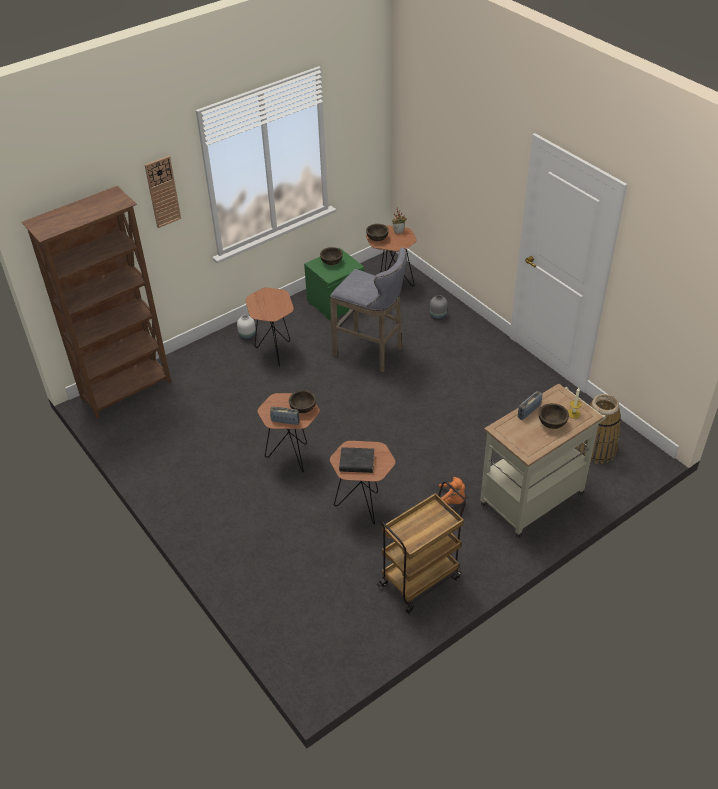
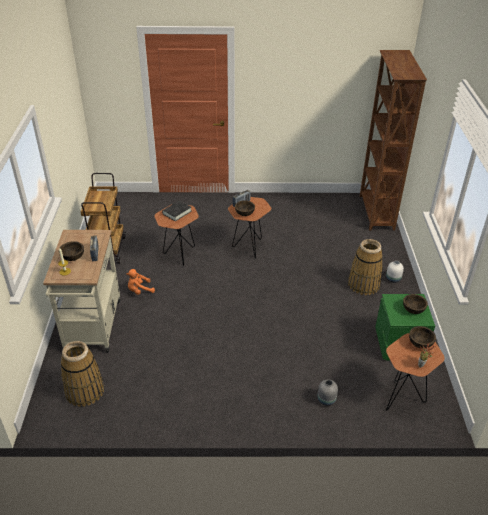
camera: 125 degrees right, 5 degrees down
wall clock [145,156,181,228] -> none
brown side table [245,288,294,367] -> basket [348,239,383,295]
grey stool [330,247,407,372] -> none

